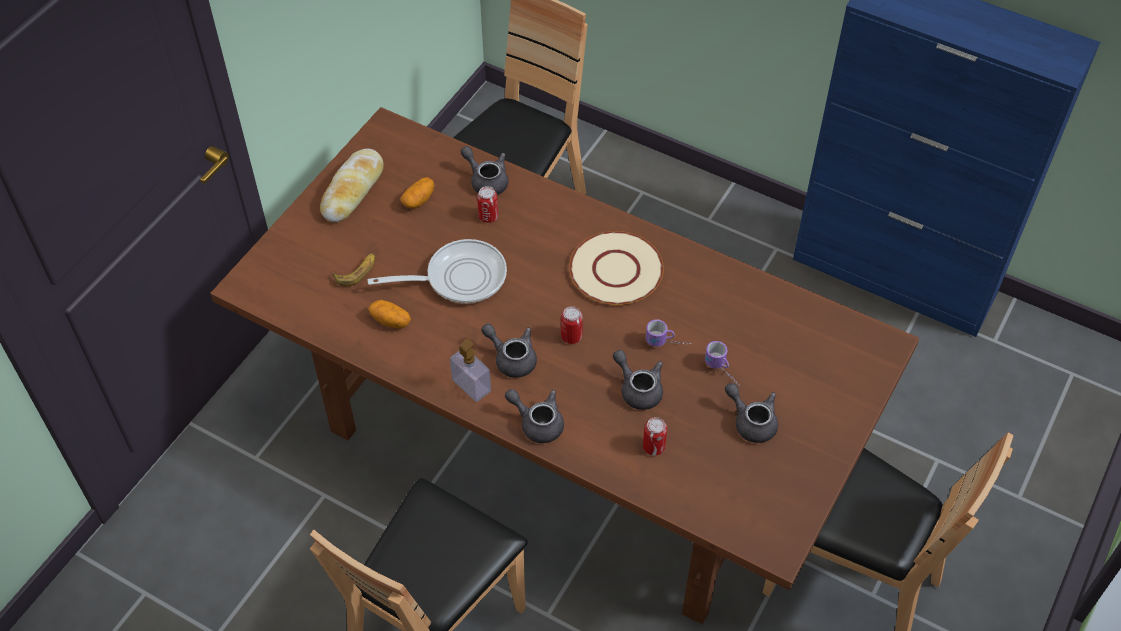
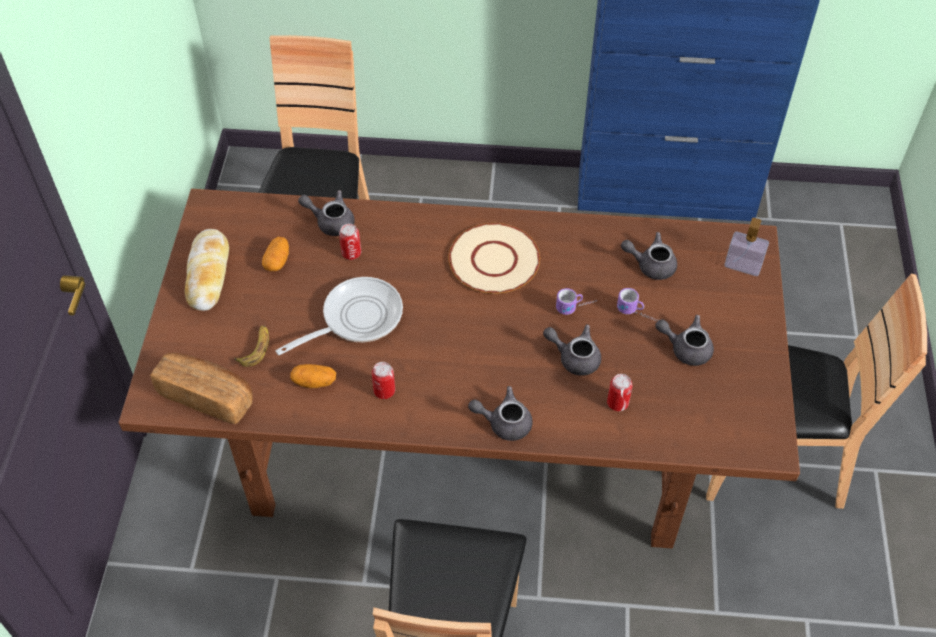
camera: 25 degrees left, 0 degrees up
soap dispenser [450,339,491,402] -> soap dispenser moved to [725,218,769,276]
grey teapot [481,323,537,378] -> grey teapot moved to [621,232,677,280]
can [561,306,583,344] -> can moved to [372,362,395,399]
none -> bread [150,353,253,424]

